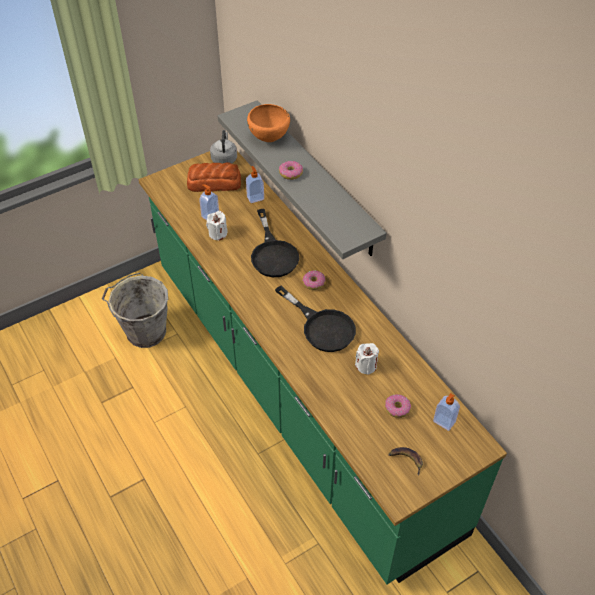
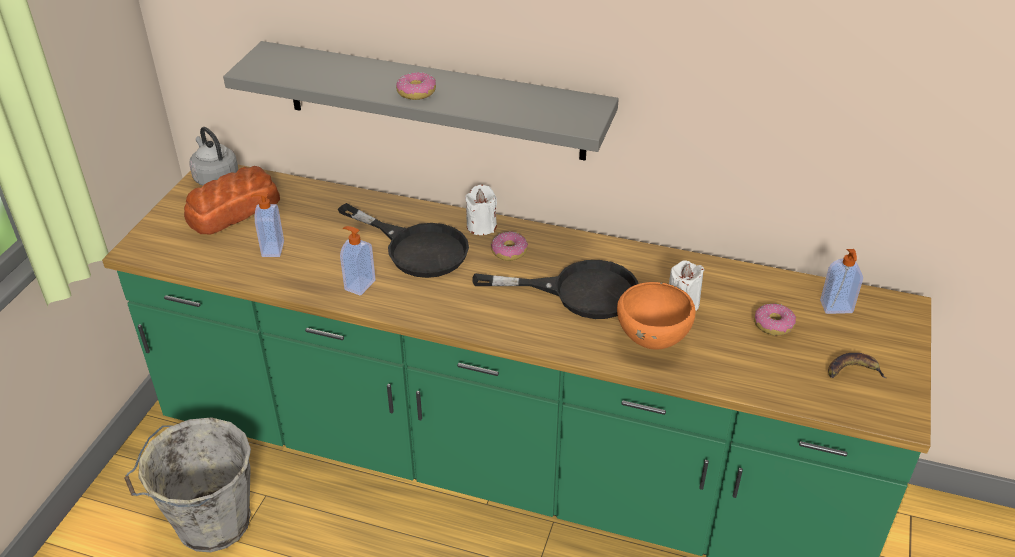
camera: 40 degrees left, 10 degrees down
white candle [206,211,228,241] -> white candle moved to [465,185,497,235]
soap dispenser [246,166,264,203] -> soap dispenser moved to [340,226,376,296]
orange bowl [247,104,290,142] -> orange bowl moved to [617,282,696,350]

